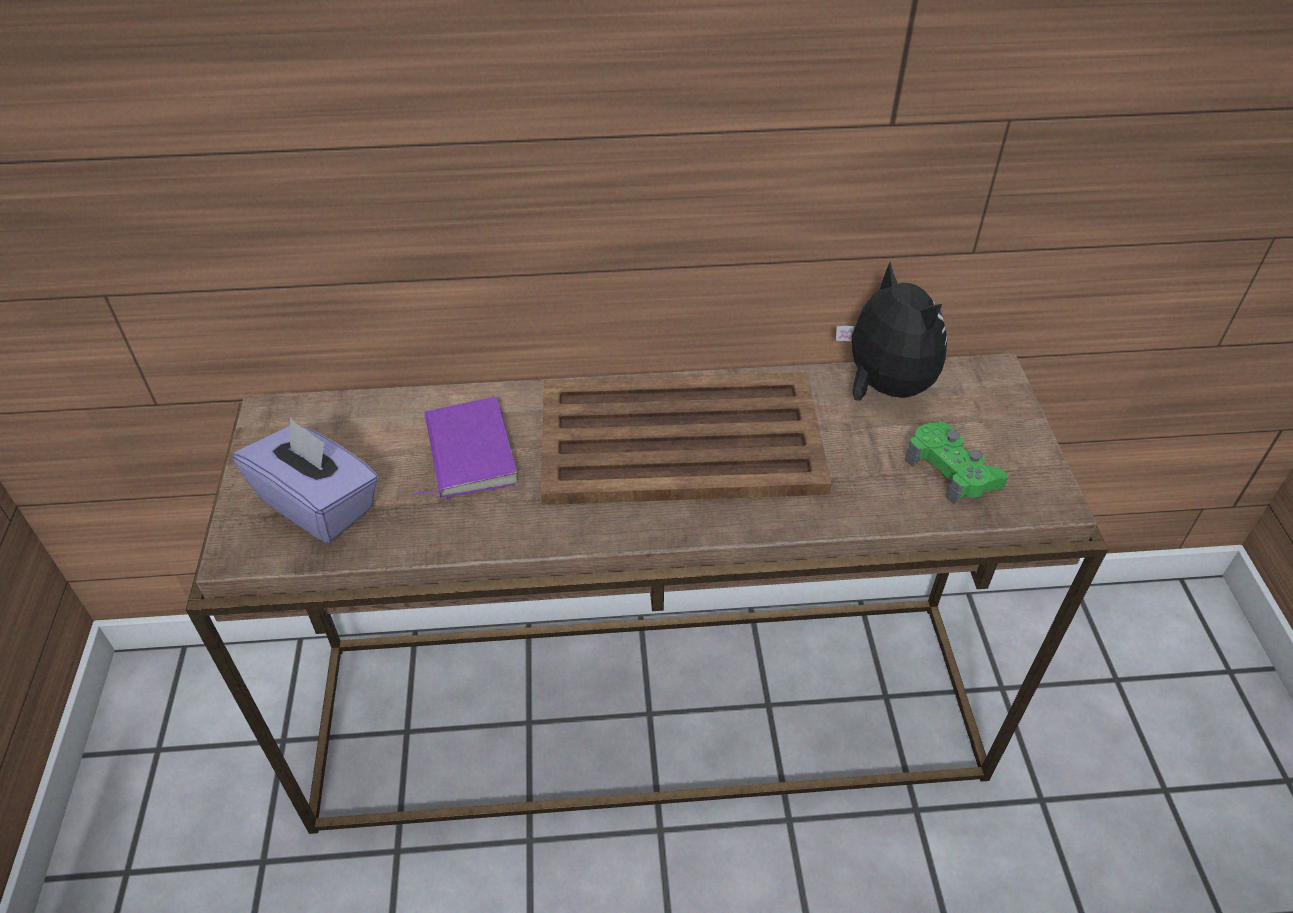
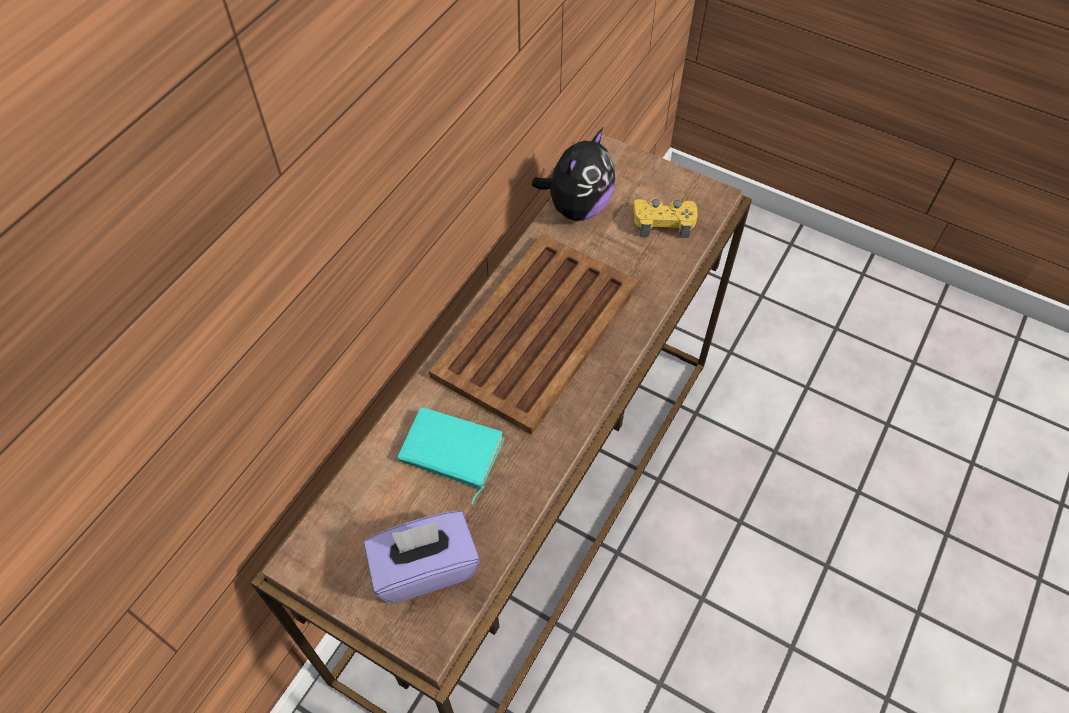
camera: 55 degrees left, 10 degrees up
purple book [412,397,518,498] -> turquoise book [397,407,505,504]
plush toy [836,262,947,401] -> plush toy turned 120 degrees clockwise [531,128,615,221]
green game controller [905,422,1008,504] -> yellow game controller [633,199,698,238]

